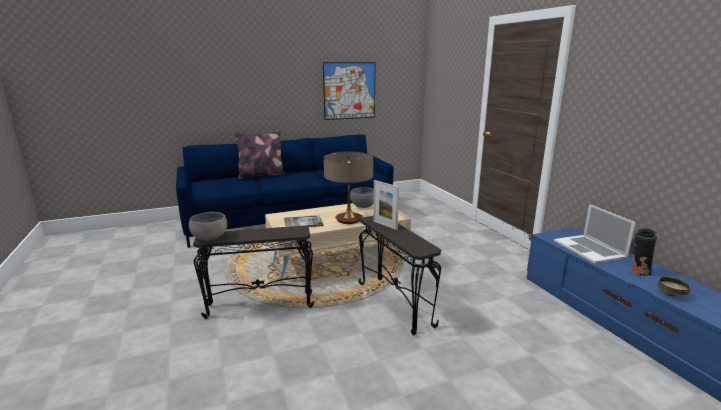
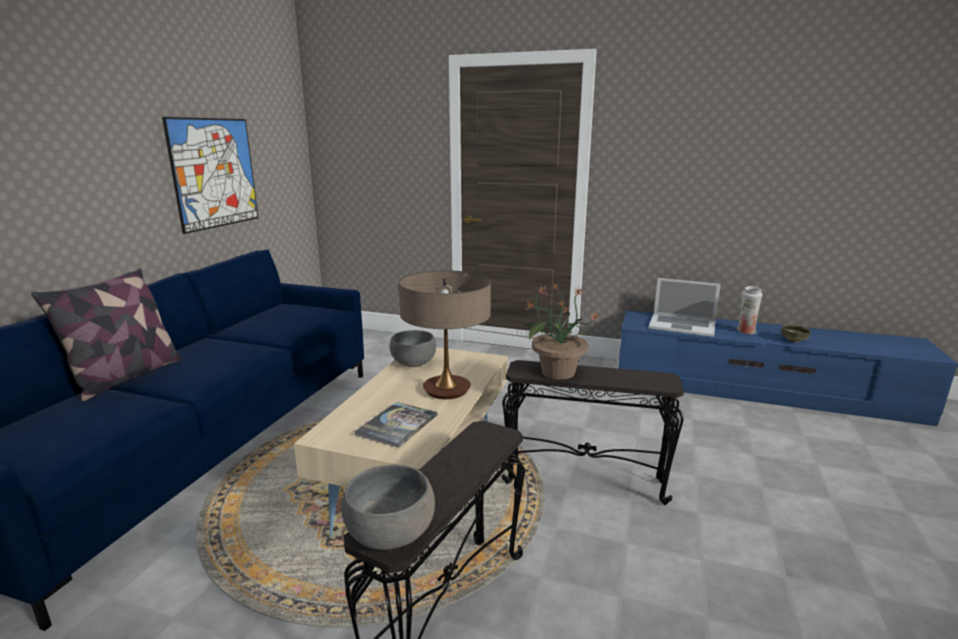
camera: 50 degrees left, 0 degrees up
picture frame [373,180,399,230] -> potted plant [521,283,602,380]
black vase [632,228,657,277] -> white vase [737,286,763,334]

